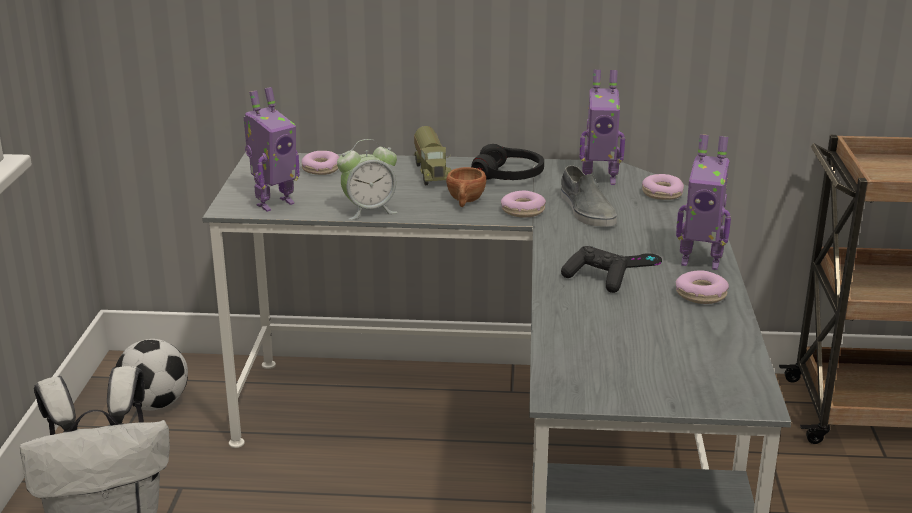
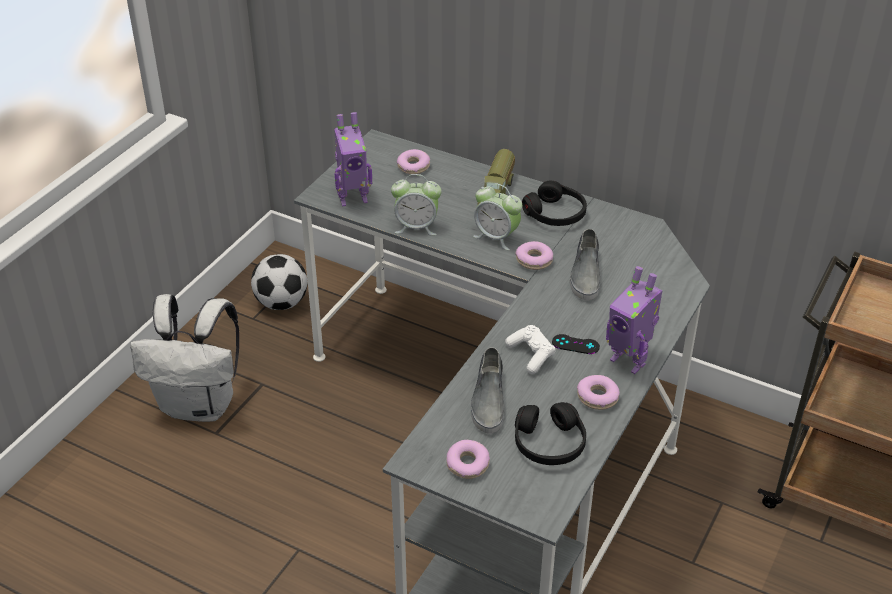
camera: 25 degrees right, 15 degrees up
brown cup [446,167,486,207] -> alarm clock [473,184,522,250]
black game controller [561,246,628,293] -> white game controller [505,325,555,374]
toy robot [580,70,625,185] -> none
donut [642,174,684,200] -> donut moved to [446,440,490,479]
none -> grey shoe [471,347,504,434]
none -> black headphones [515,402,586,465]

